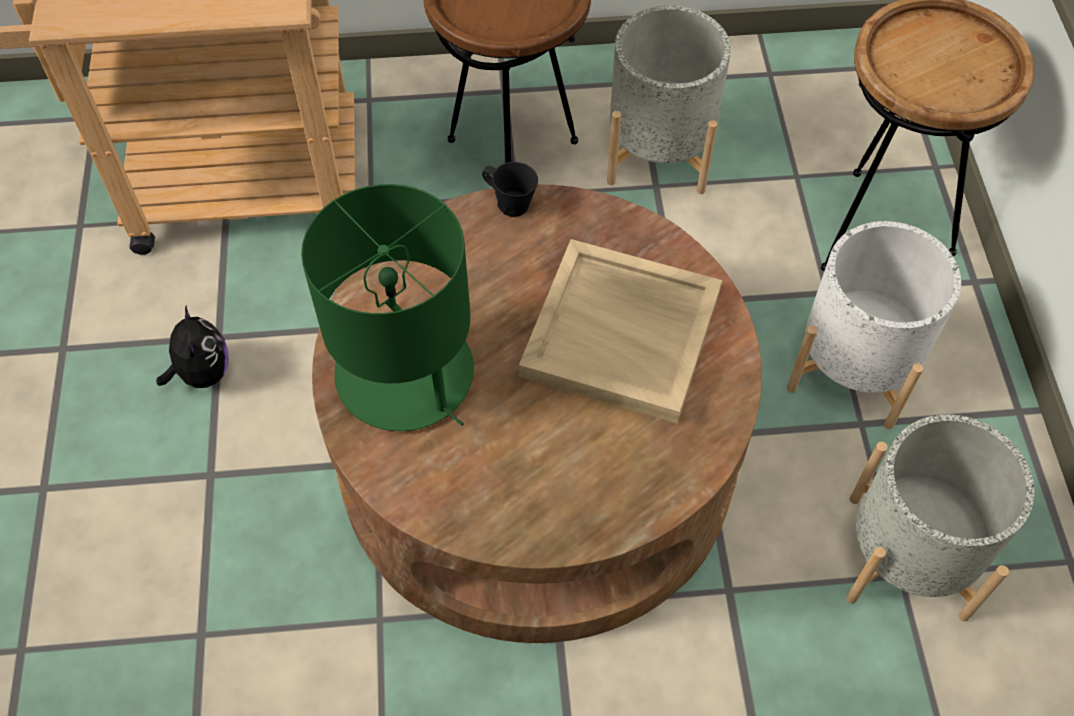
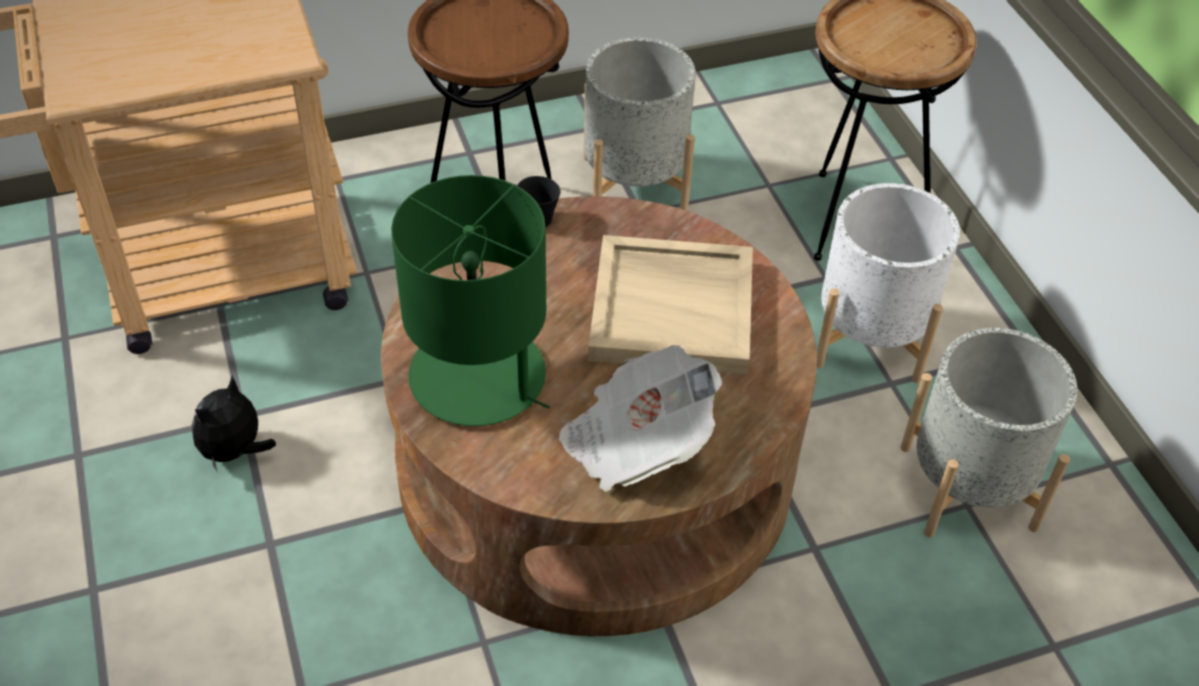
camera: 15 degrees left, 10 degrees down
plush toy [156,305,229,388] -> plush toy turned 120 degrees counterclockwise [192,376,276,471]
none -> newspaper [559,345,722,492]

